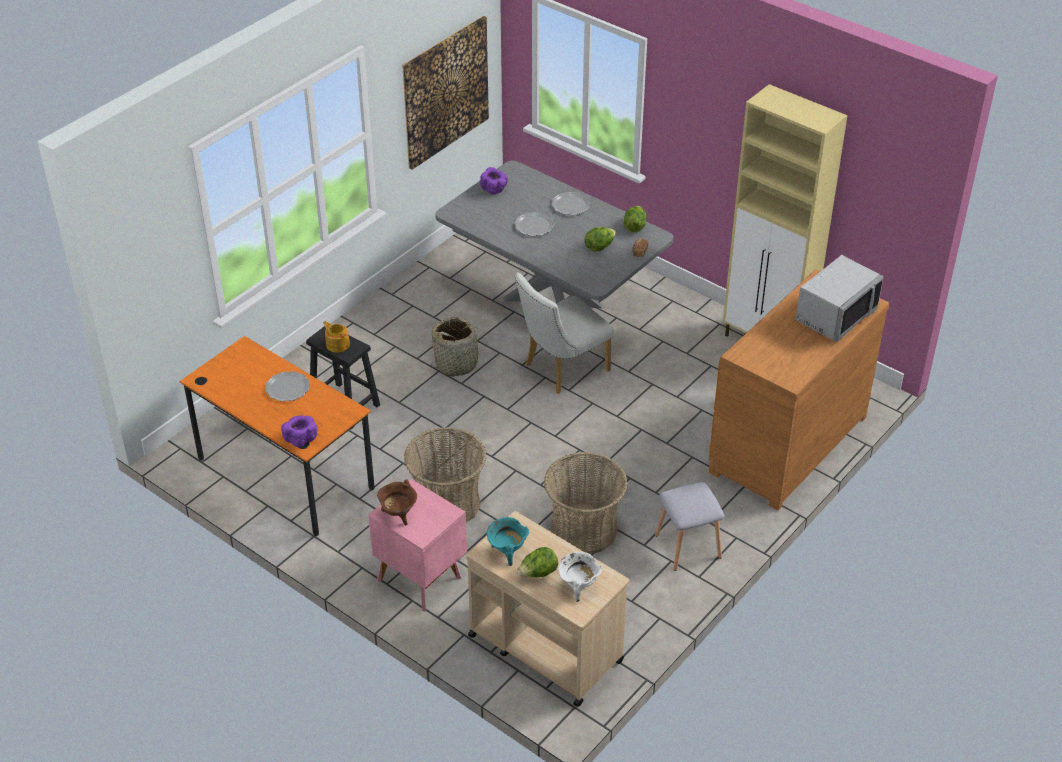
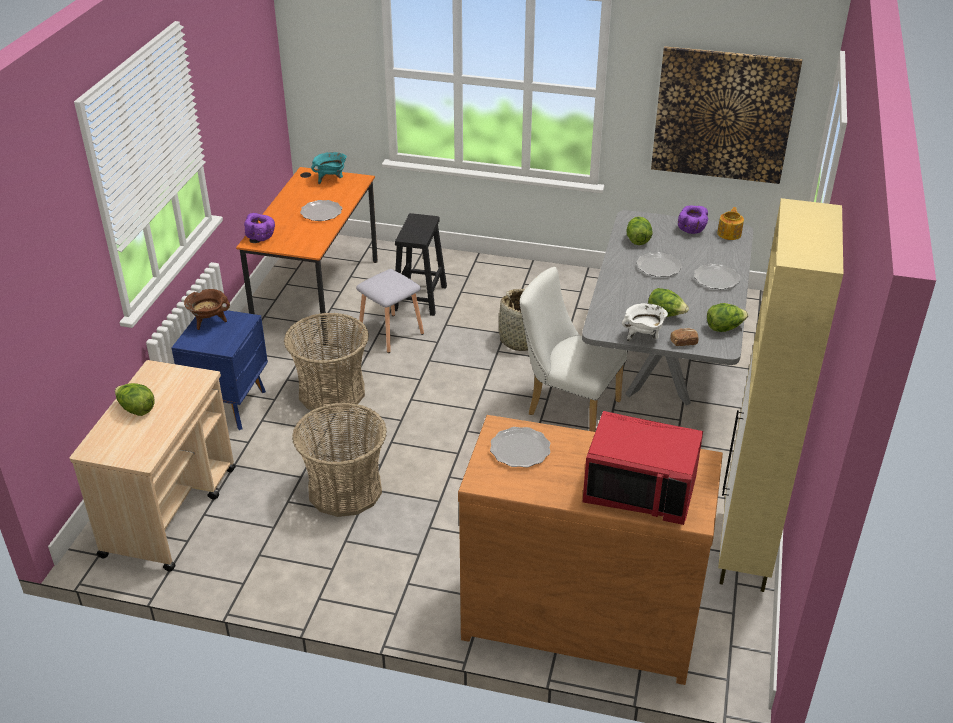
camera: 65 degrees right, 5 degrees down
teapot [323,321,350,353] -> teapot moved to [717,207,744,240]
pink nightstand [368,479,467,611] -> blue nightstand [172,310,268,430]
turquoise cooking pot [487,517,529,566] -> turquoise cooking pot moved to [311,152,347,184]
white cooking pot [558,552,602,602] -> white cooking pot moved to [622,303,668,342]
grey stool [655,482,725,571] -> grey stool moved to [356,269,424,353]
grey microwave [795,255,884,342] -> red microwave [583,411,703,525]
none -> plate [490,427,550,468]
none -> lettuce [626,217,653,245]

